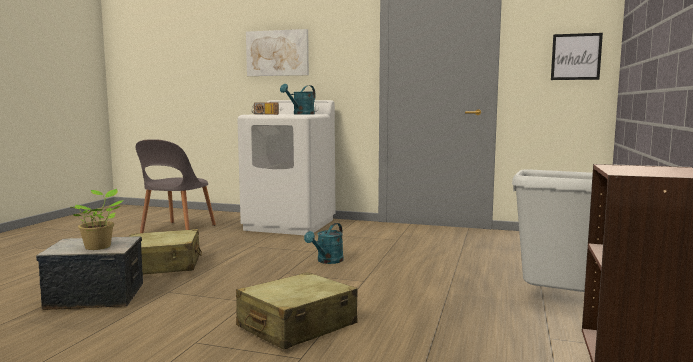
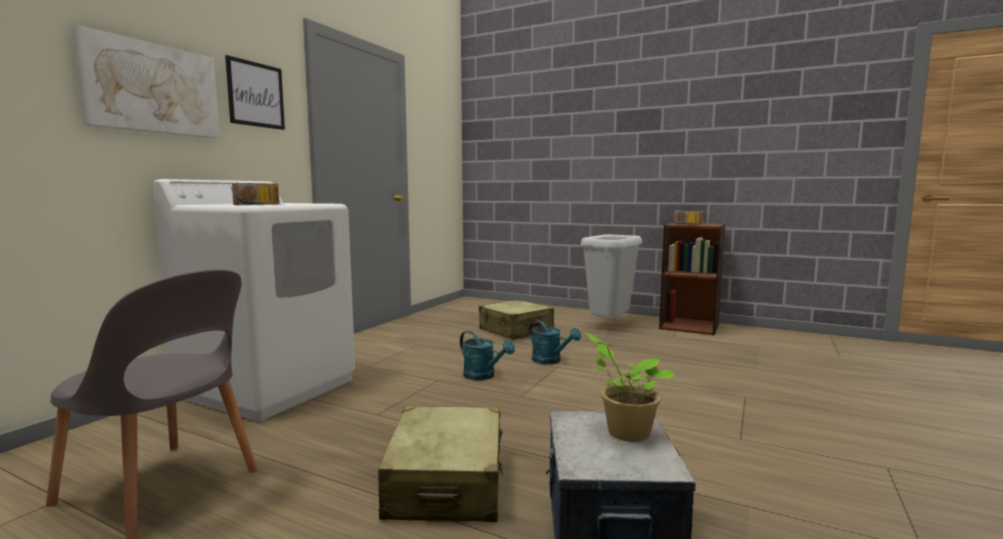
camera: 80 degrees left, 0 degrees up
beige suitcase [236,272,357,350] -> beige suitcase moved to [479,300,554,340]
turquoise watering can [280,84,316,115] -> turquoise watering can moved to [529,319,581,364]
picture [551,33,603,80] -> picture moved to [225,55,285,130]
none -> radio [671,211,705,225]

